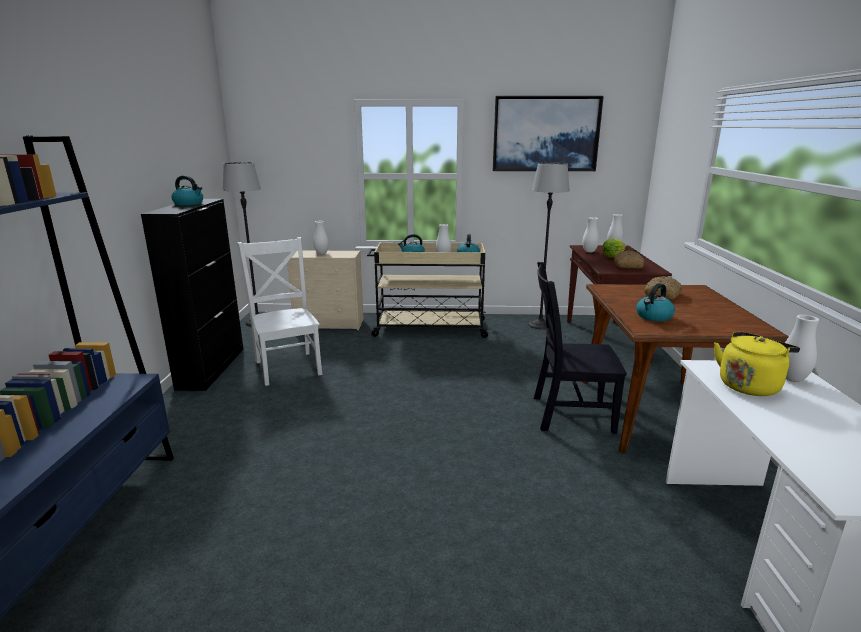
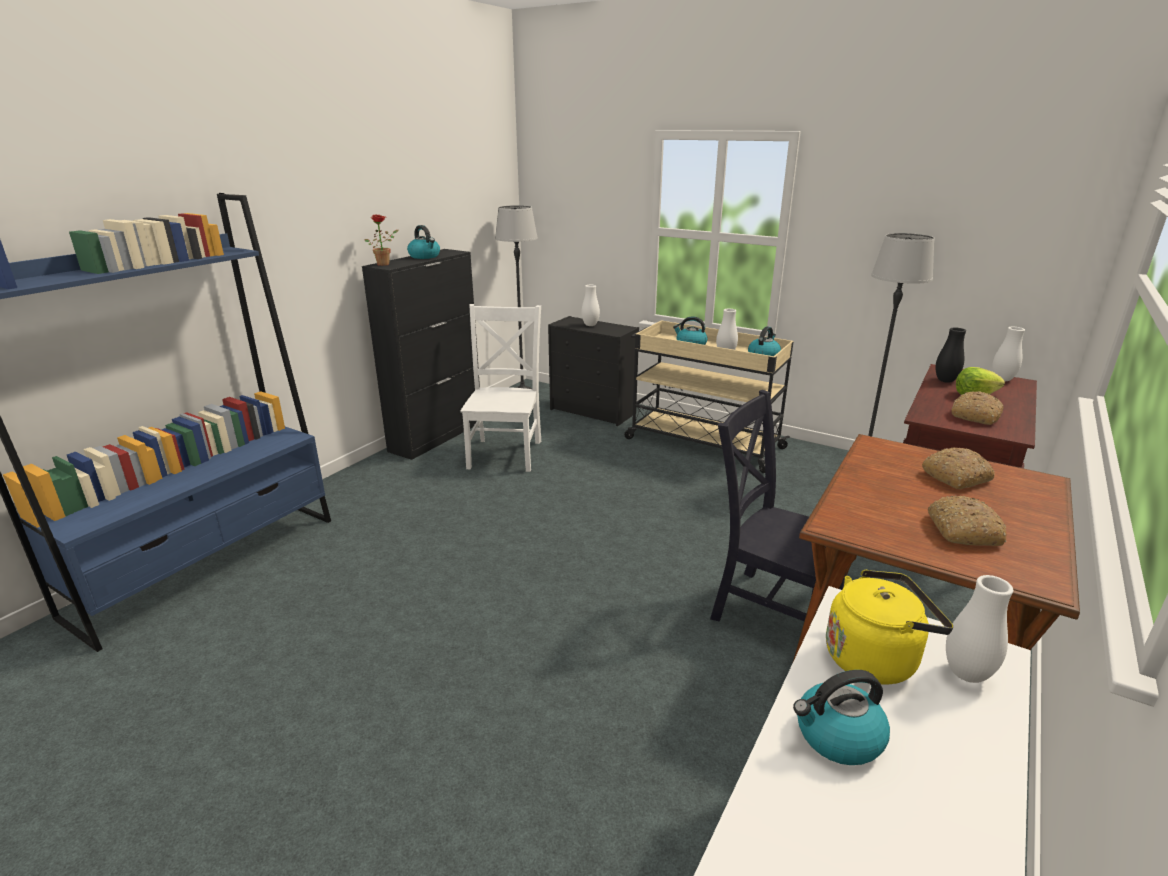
camera: 30 degrees right, 5 degrees up
beige dresser [287,250,364,330] -> black dresser [548,316,639,426]
picture [493,96,604,171] -> none
white vase [583,217,599,253] -> black vase [936,328,966,383]
kettle [636,283,675,322] -> kettle moved to [793,670,890,765]
none -> potted plant [364,215,399,266]
none -> bread [928,496,1006,546]

